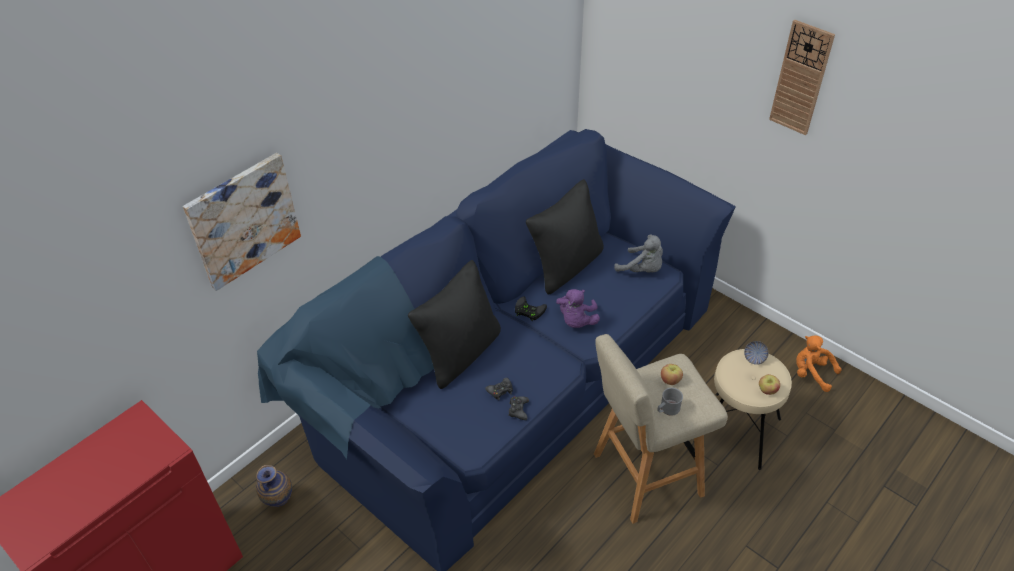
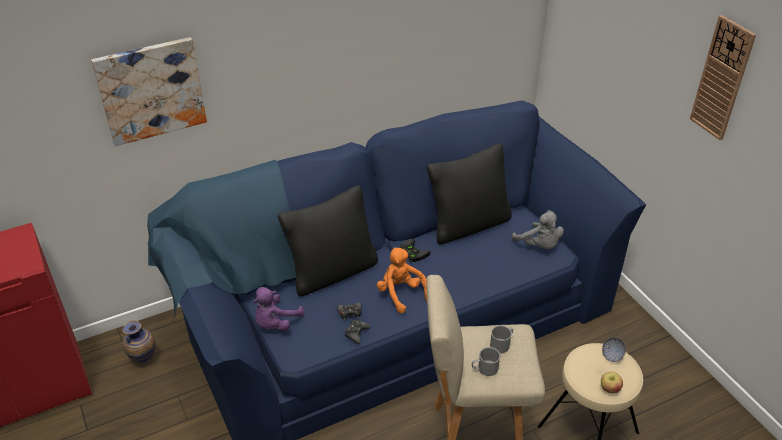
camera: 20 degrees right, 5 degrees down
purple plush toy [556,289,600,328] -> purple plush toy moved to [253,287,305,331]
apple [661,364,683,385] -> grey mug [490,325,513,354]
orange plush toy [796,335,842,392] -> orange plush toy moved to [377,247,427,313]

